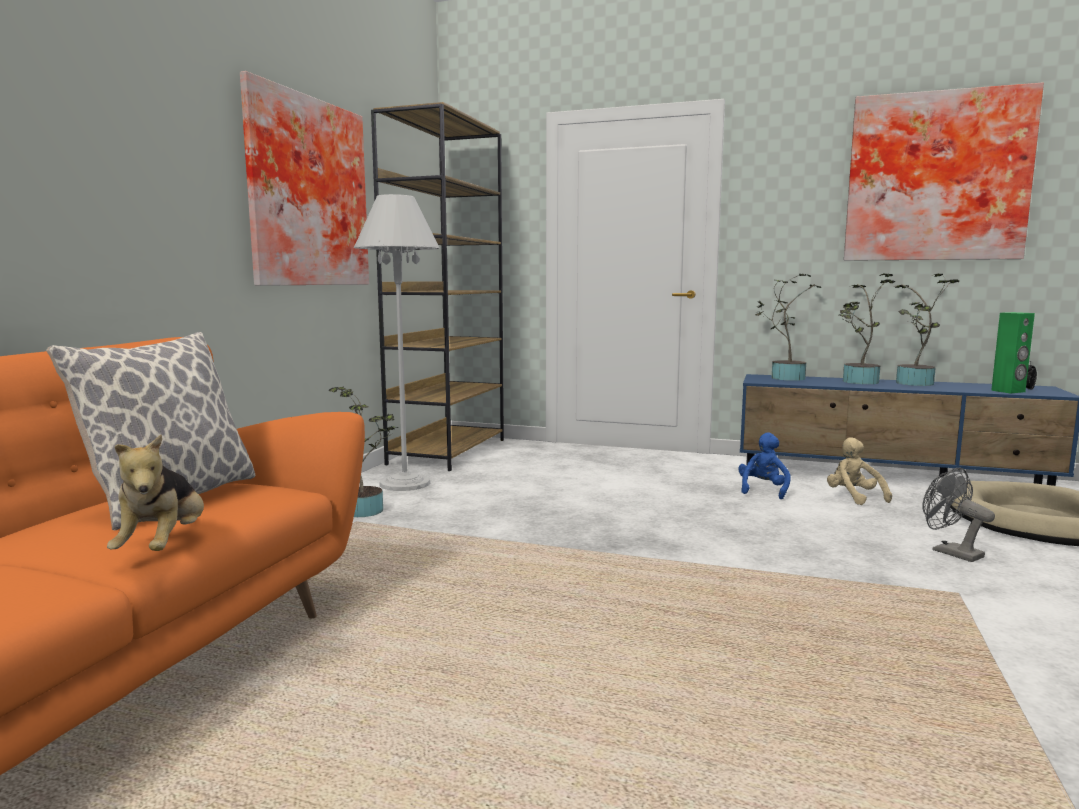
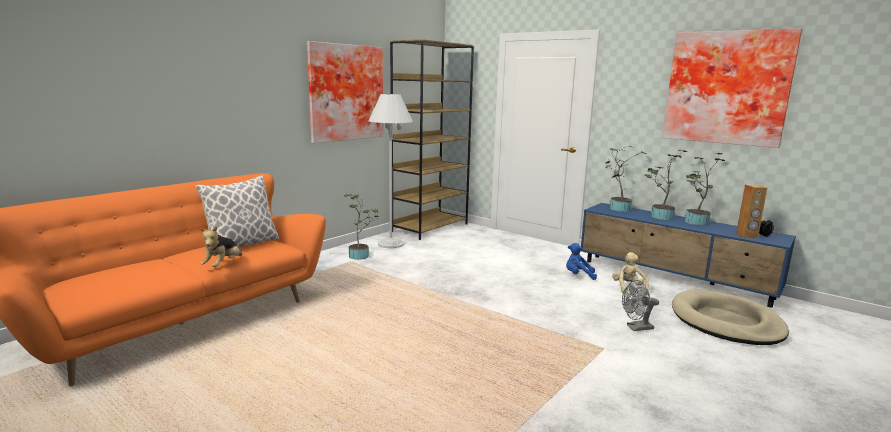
camera: 20 degrees right, 5 degrees up
blue plush toy [738,432,791,500] -> blue plush toy turned 120 degrees counterclockwise [566,243,597,280]
grey fan [922,467,995,562] -> grey fan turned 90 degrees counterclockwise [622,280,659,331]
green speaker [991,312,1035,393] -> brown speaker [736,185,768,238]

